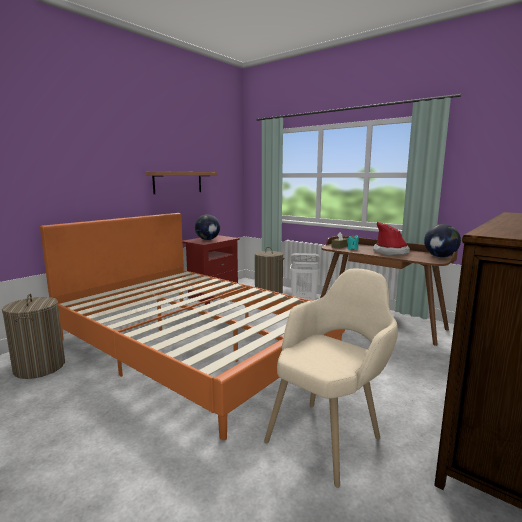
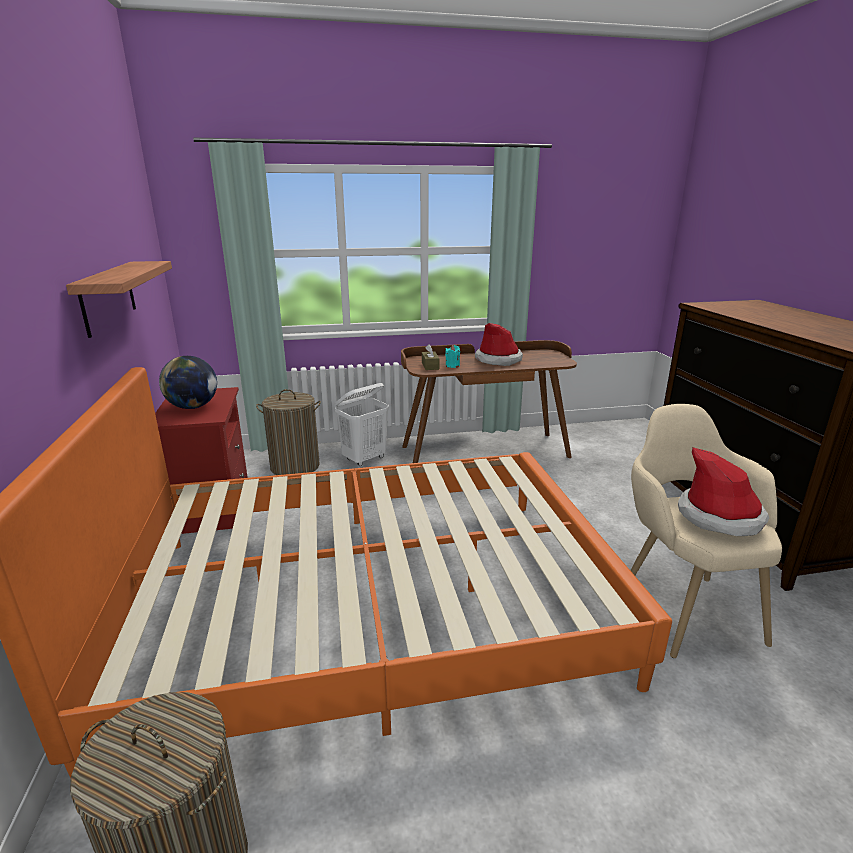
camera: 50 degrees left, 10 degrees up
globe [424,224,461,257] -> none
none -> hat [678,447,769,536]

